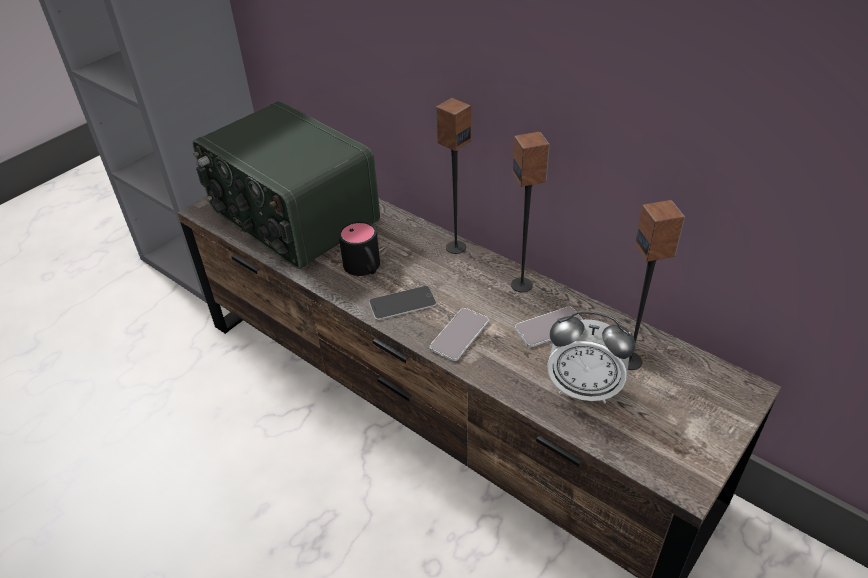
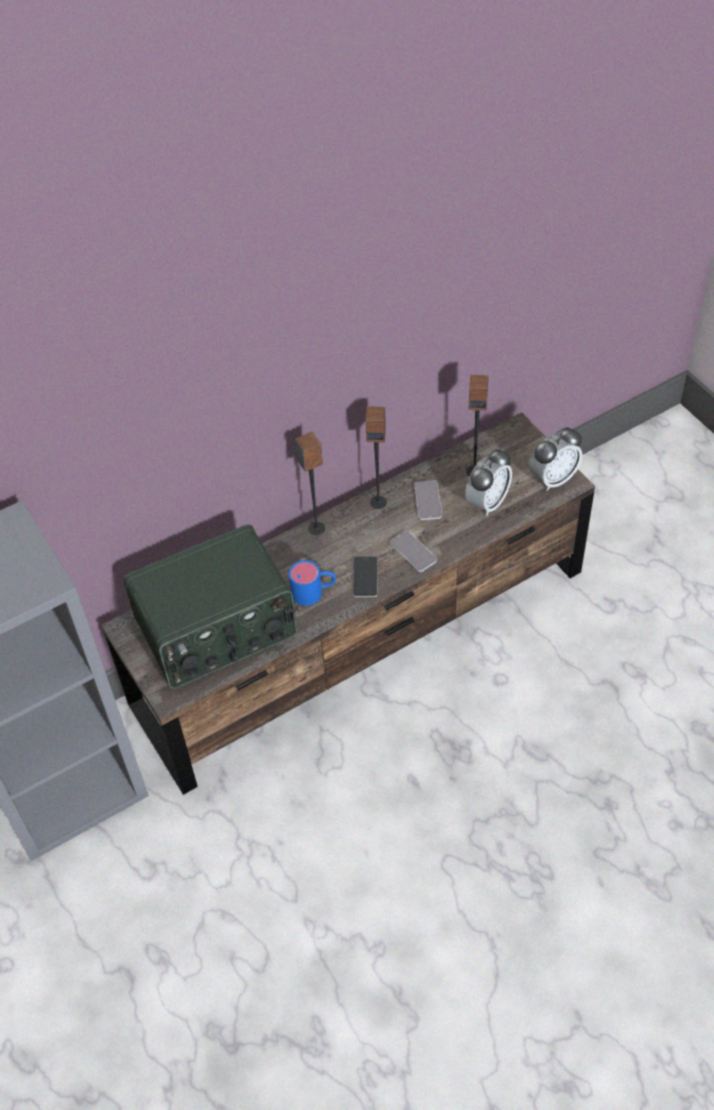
camera: 70 degrees left, 10 degrees up
black mug [338,221,380,276] -> blue mug [289,560,336,606]
none -> alarm clock [529,427,582,491]

